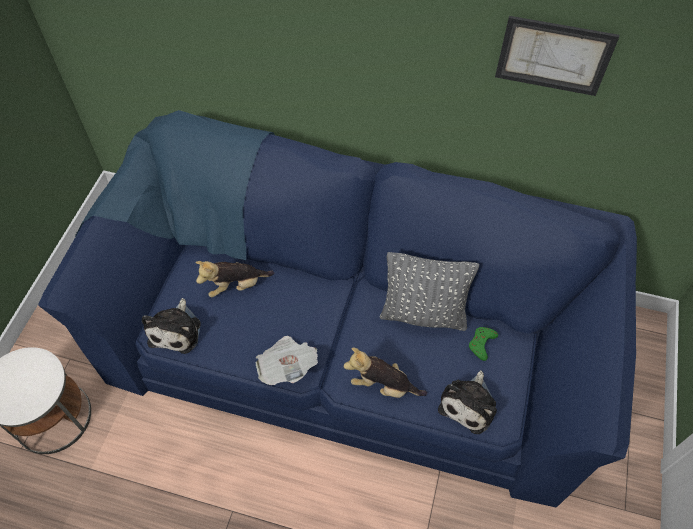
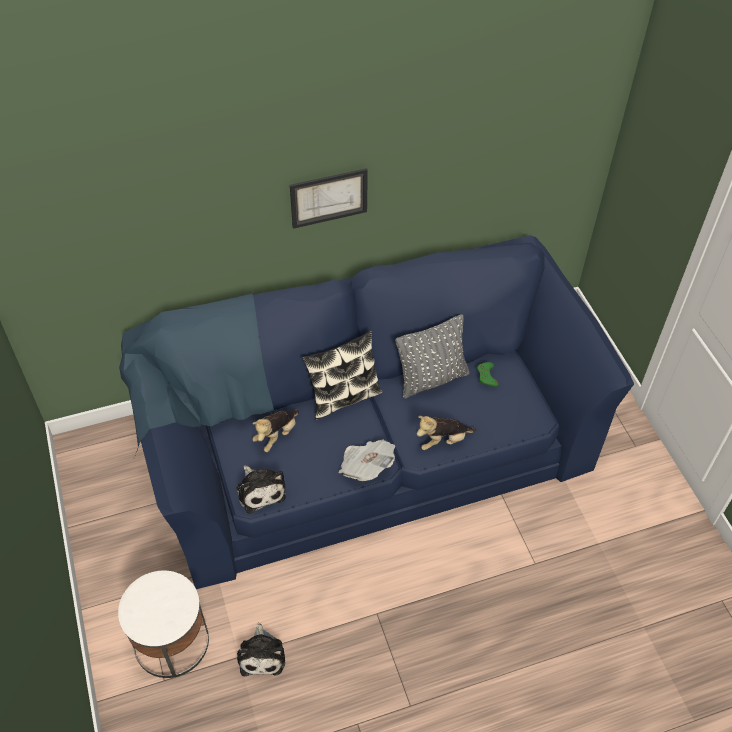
camera: 35 degrees left, 5 degrees down
plush toy [438,370,497,434] -> plush toy moved to [237,623,285,676]
picture [495,16,619,96] -> picture moved to [290,168,368,229]
none -> pillow [302,330,382,420]

